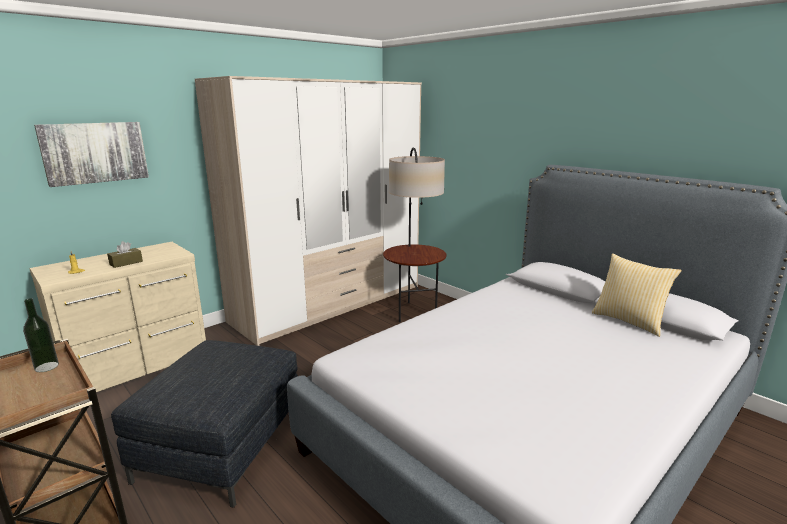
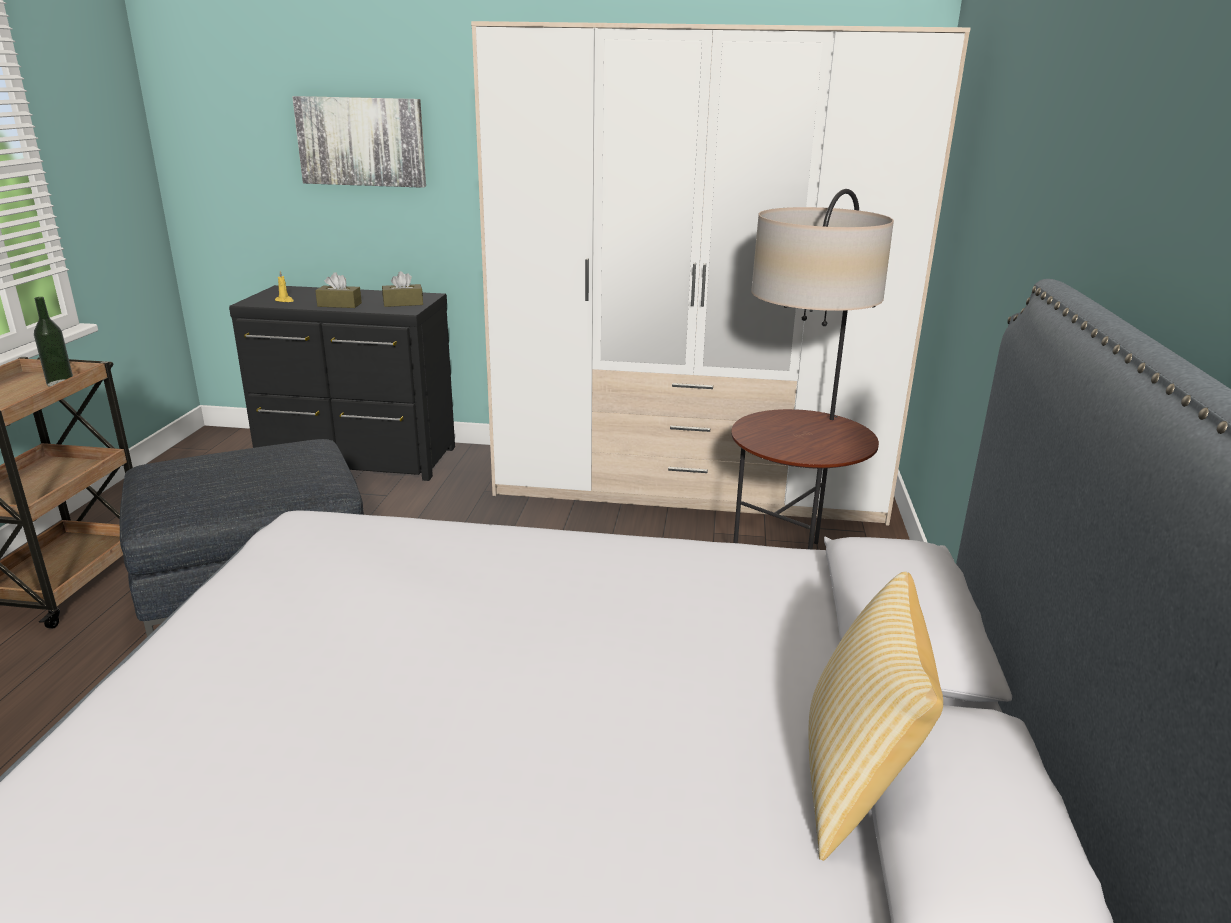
camera: 50 degrees right, 5 degrees up
beige dresser [30,242,206,392] -> black dresser [229,285,455,481]
none -> brown tissue box [382,271,423,307]

